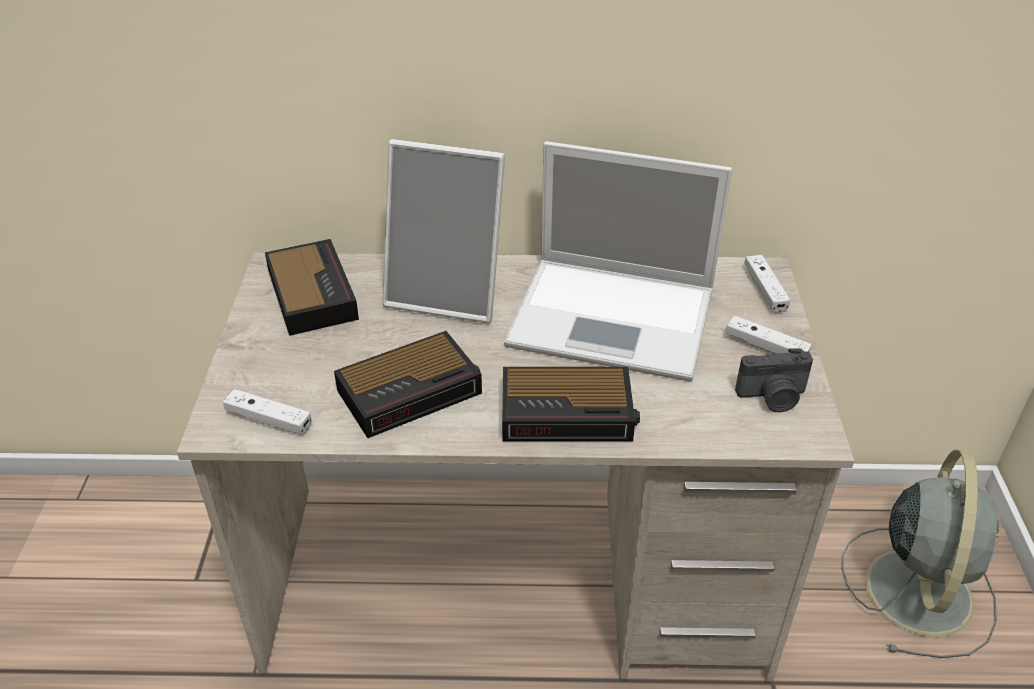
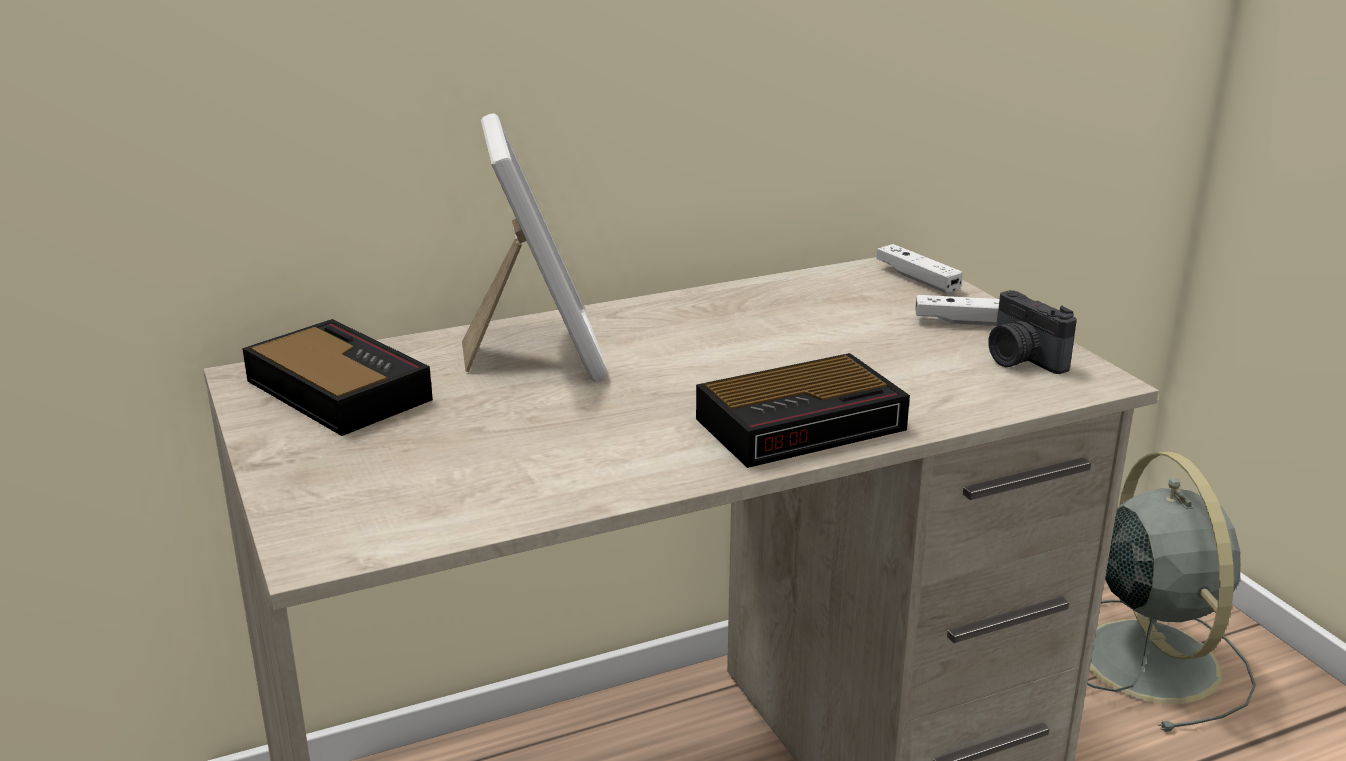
camera: 25 degrees left, 15 degrees down
white game controller [223,389,311,435] -> none
alarm clock [334,331,482,438] -> none
picture frame [382,139,505,323] -> picture frame turned 90 degrees counterclockwise [462,113,607,381]
laptop [504,141,732,382] -> none
camera [735,348,813,412] -> camera turned 90 degrees clockwise [988,290,1077,374]

